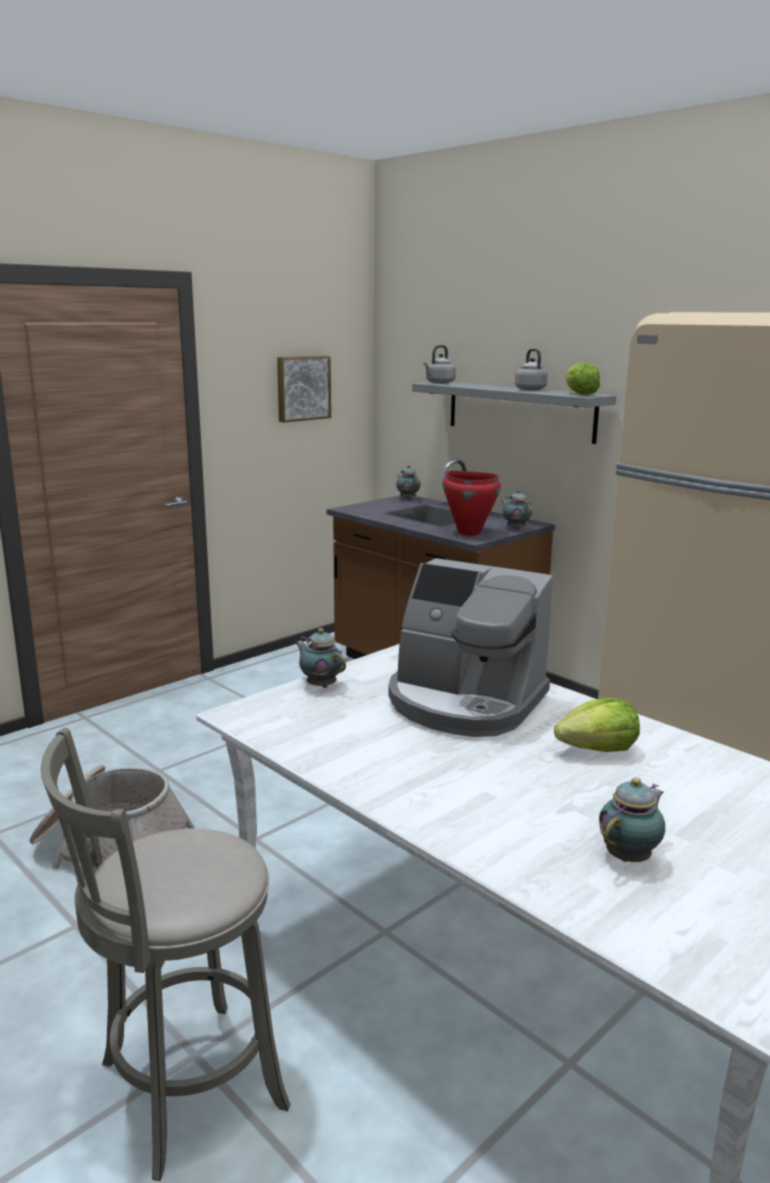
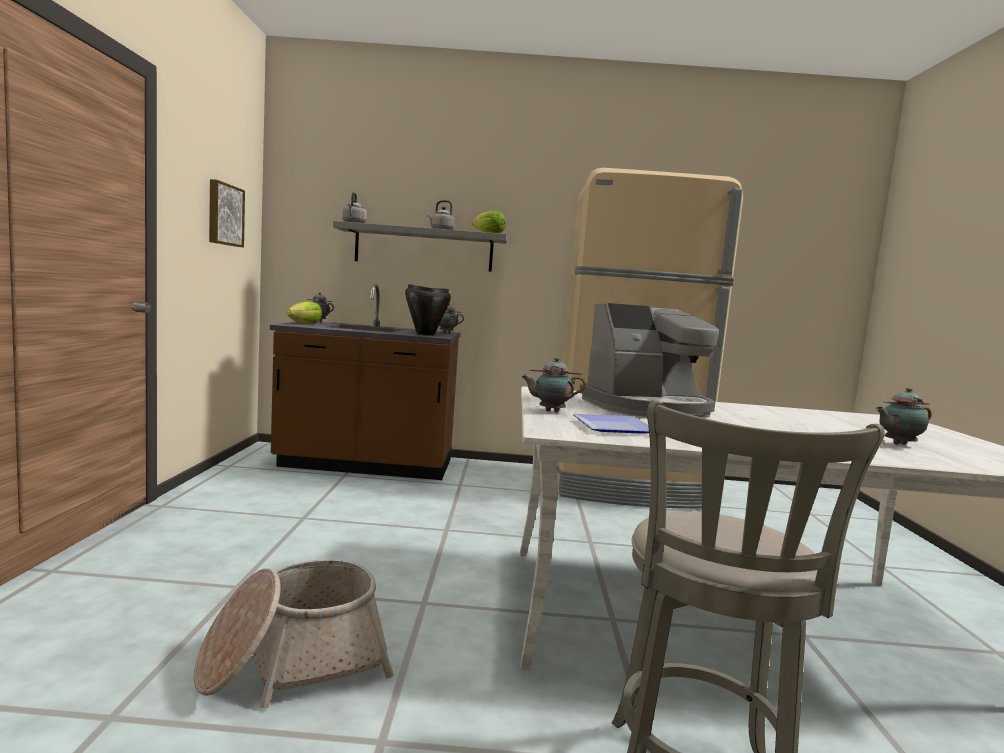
camera: 45 degrees left, 10 degrees down
red cooking pot [443,471,501,536] -> black cooking pot [405,284,451,336]
lettuce [554,698,640,752] -> lettuce moved to [286,301,322,324]
teapot [599,778,665,862] -> teapot turned 105 degrees counterclockwise [875,387,932,445]
none -> plate [573,414,649,434]

